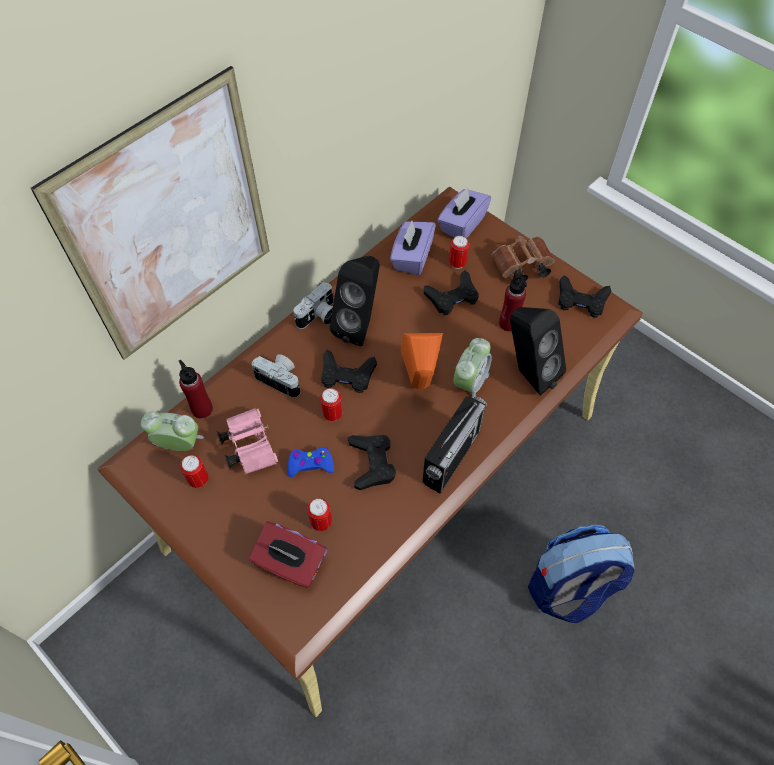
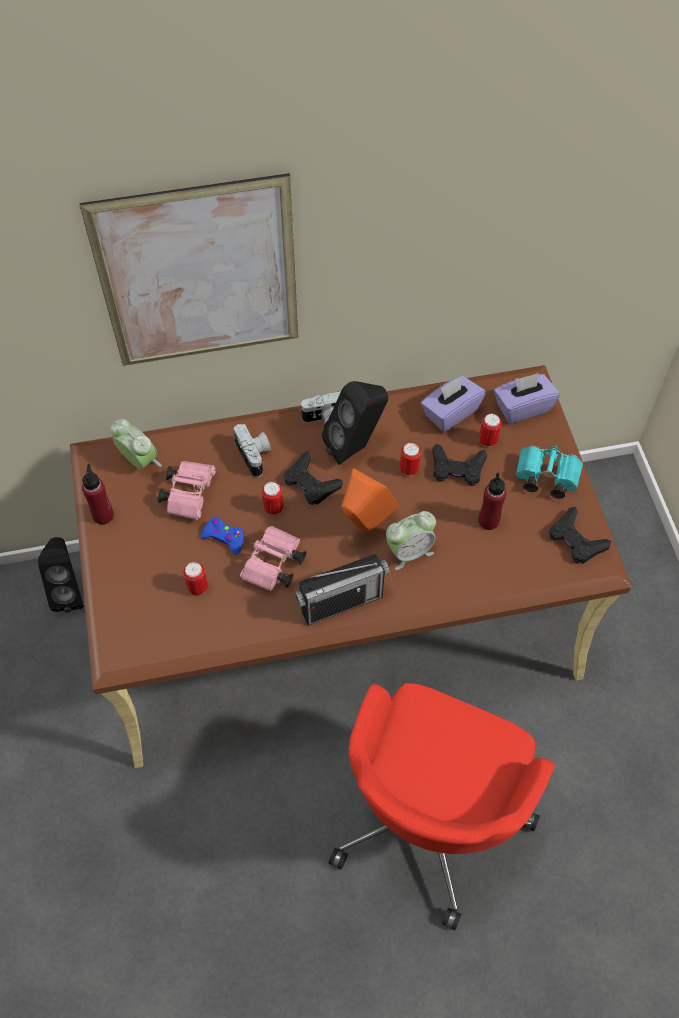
camera: 35 degrees right, 0 degrees up
red bottle [179,360,213,418] -> red bottle moved to [82,464,114,525]
can [180,455,209,488] -> can moved to [400,443,421,476]
red tissue box [249,521,327,588] -> none
black game controller [348,435,396,490] -> pink binoculars [240,526,306,591]
brown binoculars [491,236,555,281] -> turquoise binoculars [516,445,583,499]
black speaker [510,307,566,396] -> black speaker moved to [38,537,84,613]
backpack [528,525,635,623] -> red office chair [329,683,554,930]

